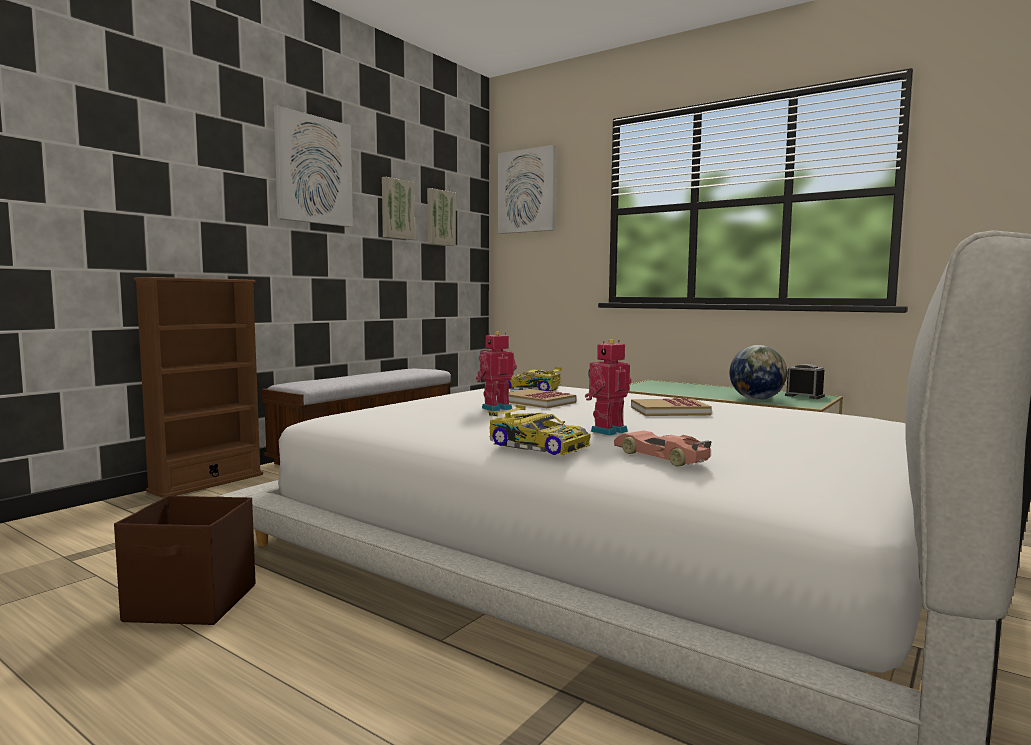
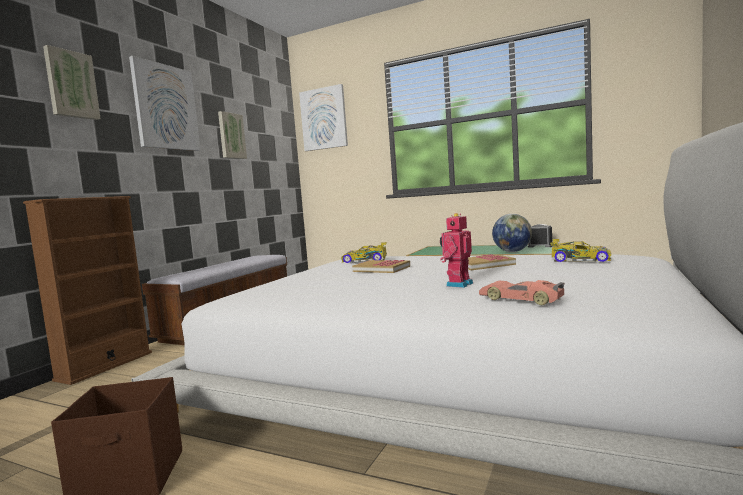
camera: 10 degrees left, 0 degrees up
picture [427,188,456,246] -> picture moved to [43,45,101,120]
toy robot [476,331,517,411] -> none
toy car [488,405,591,455] -> toy car moved to [550,239,611,262]

